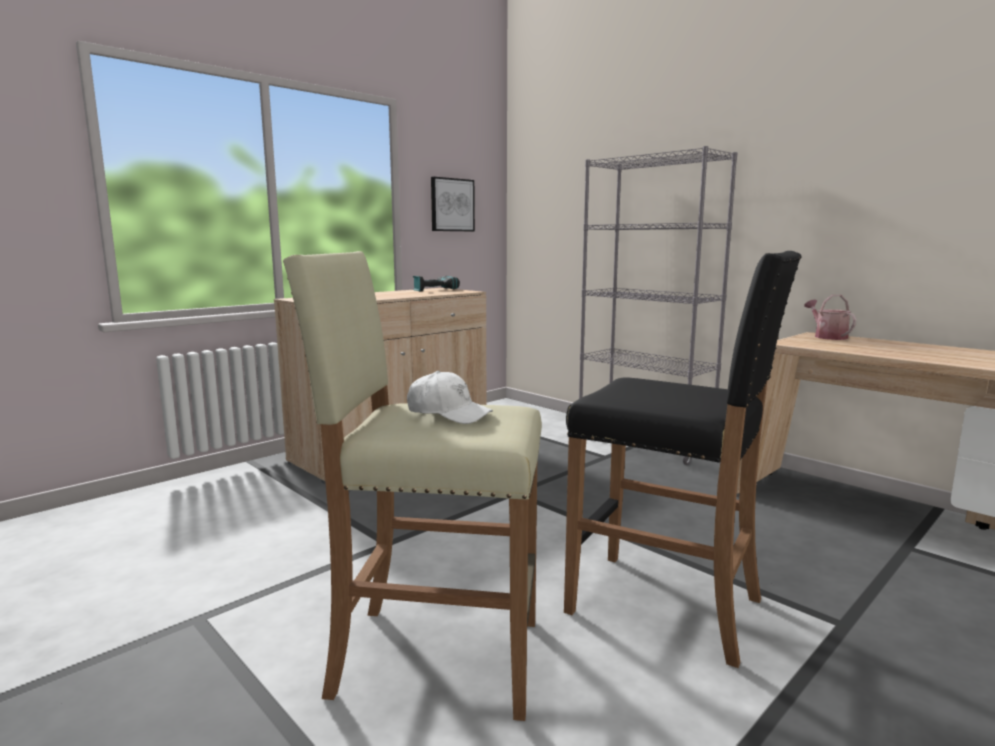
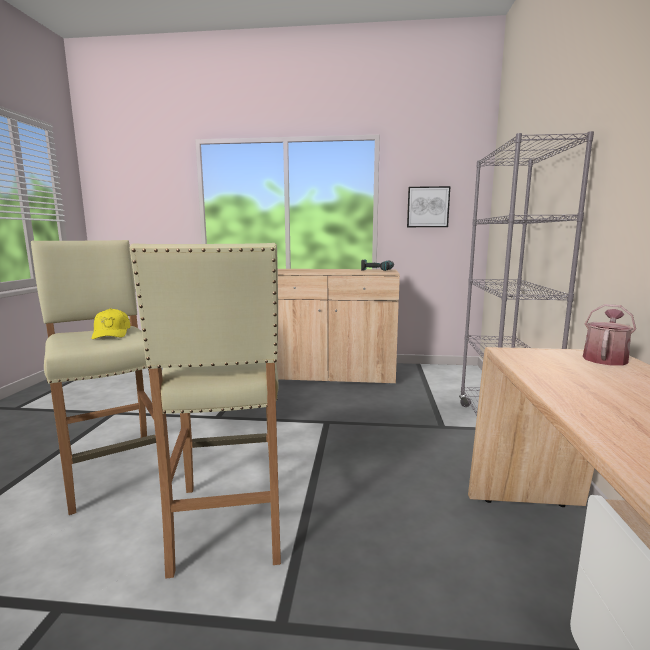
camera: 50 degrees right, 0 degrees up
white cap [407,371,493,424] -> yellow cap [91,308,130,339]
black stool [564,251,802,668] -> beige stool [130,243,281,579]

